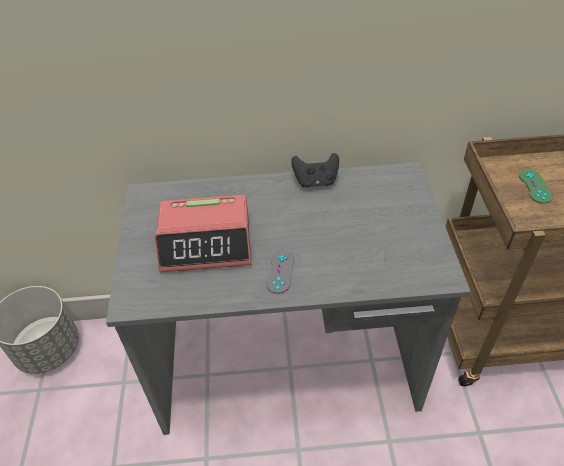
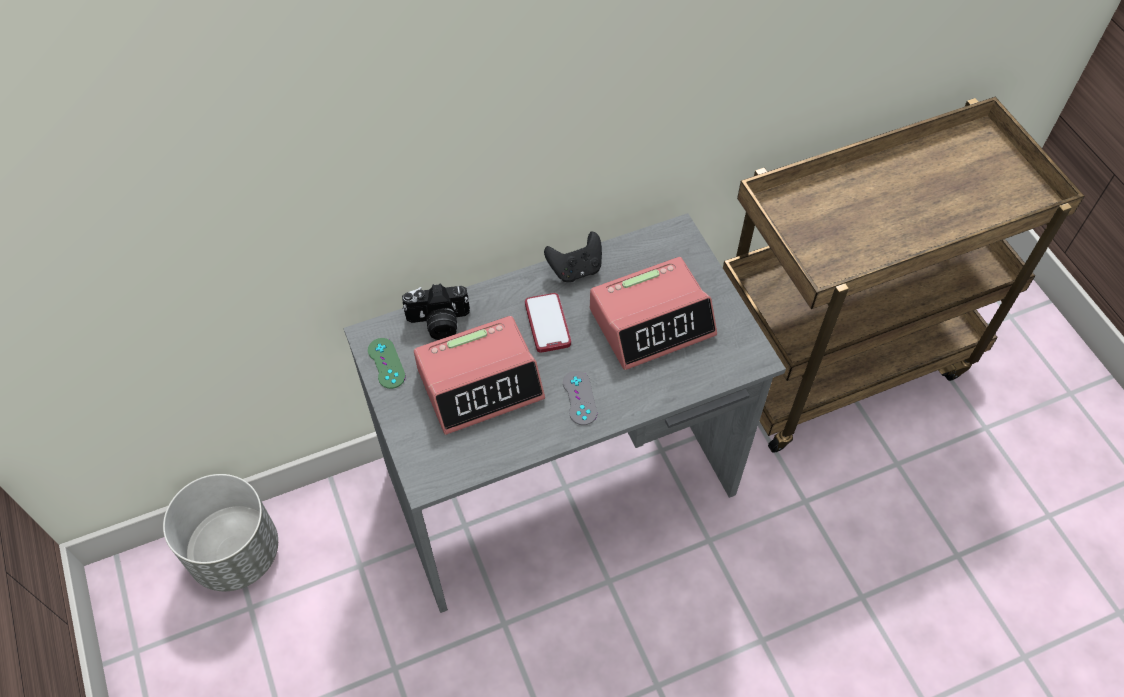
camera: 20 degrees left, 10 degrees up
green game controller [519,170,553,204] -> green game controller moved to [368,338,406,389]
none -> camera [402,283,470,340]
none -> phone [525,293,571,353]
none -> alarm clock [590,257,717,370]

